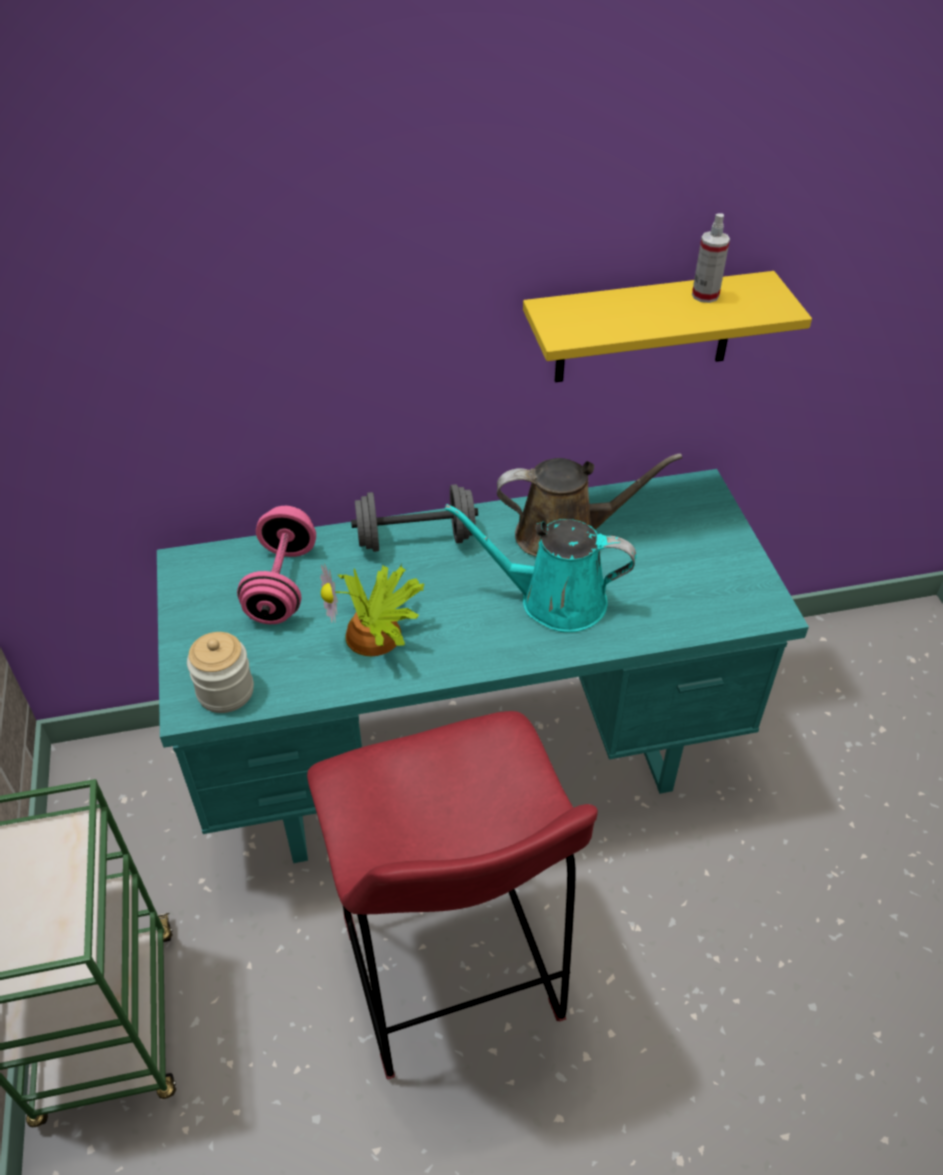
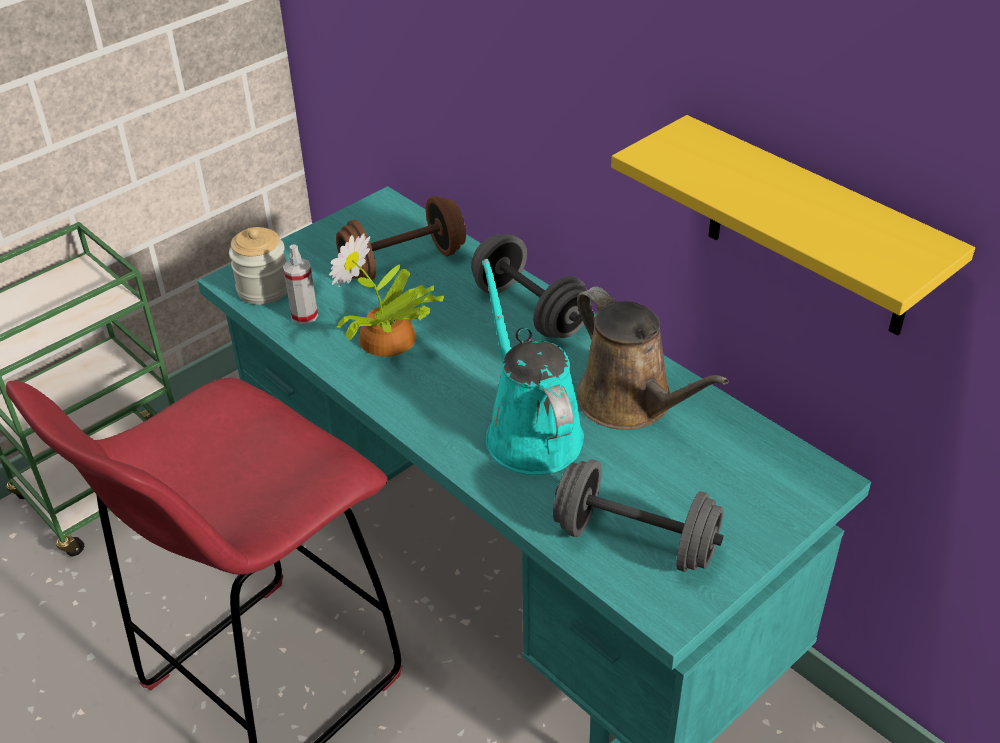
camera: 60 degrees right, 5 degrees down
pink dumbbell [237,506,316,624] -> brown dumbbell [336,196,466,280]
spray bottle [692,213,730,303] -> spray bottle moved to [283,245,318,324]
none -> grey dumbbell [553,459,724,572]

